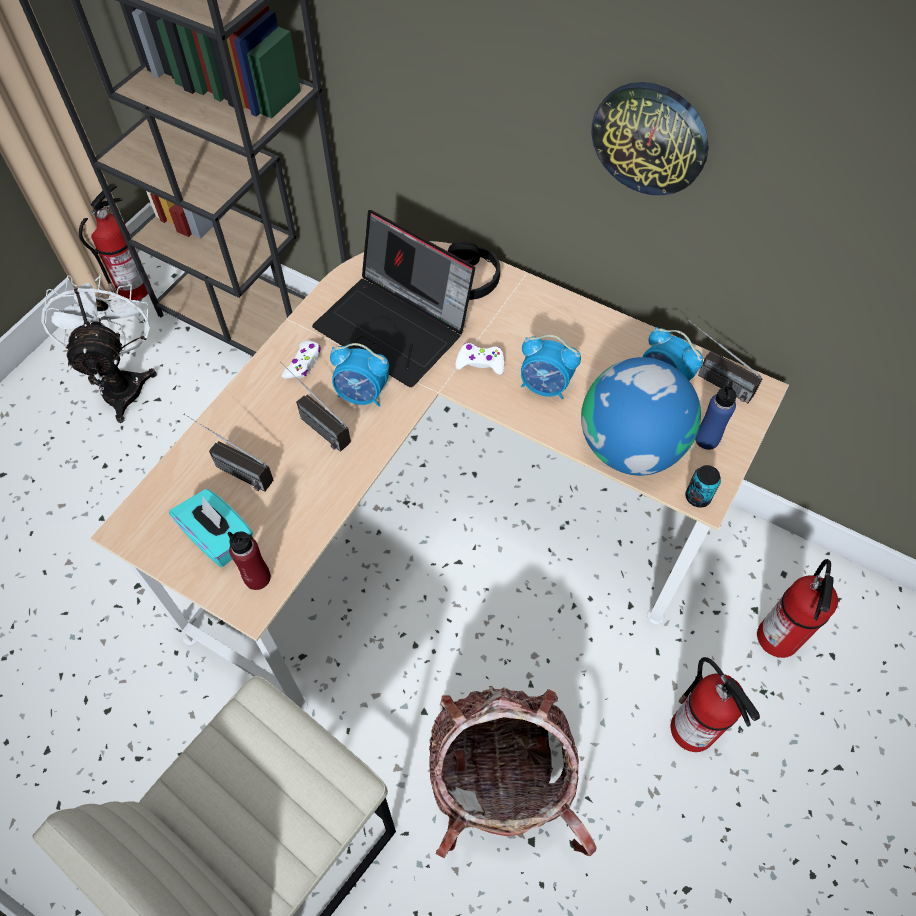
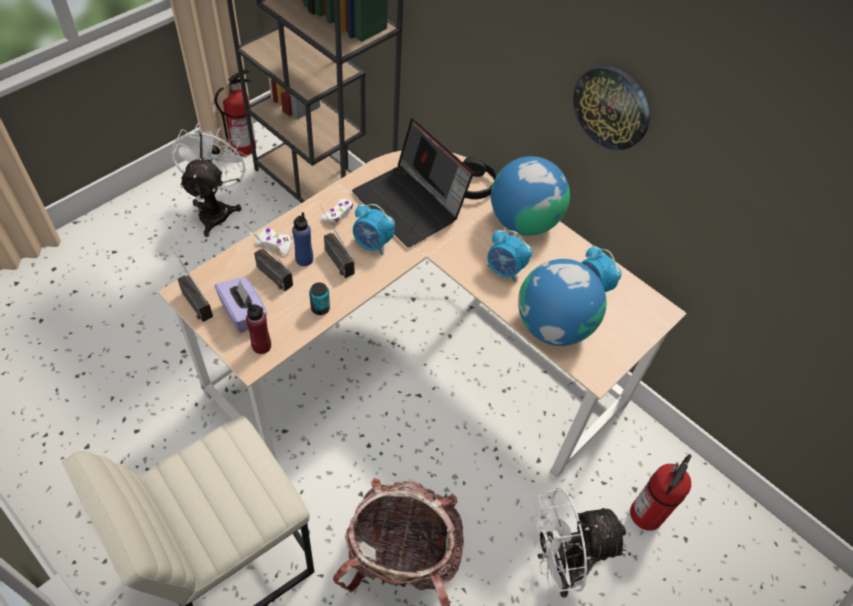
camera: 10 degrees right, 5 degrees down
turquoise tissue box [169,489,253,567] -> purple tissue box [215,277,267,333]
white game controller [455,343,504,375] -> white game controller moved to [255,227,292,256]
fire extinguisher [671,657,760,752] -> white fan [530,488,626,598]
can [685,465,721,507] -> can moved to [309,283,330,315]
radio [689,320,762,403] -> radio moved to [171,247,213,322]
blue bottle [695,380,737,450] -> blue bottle moved to [292,212,313,266]
none -> globe [491,156,570,236]

